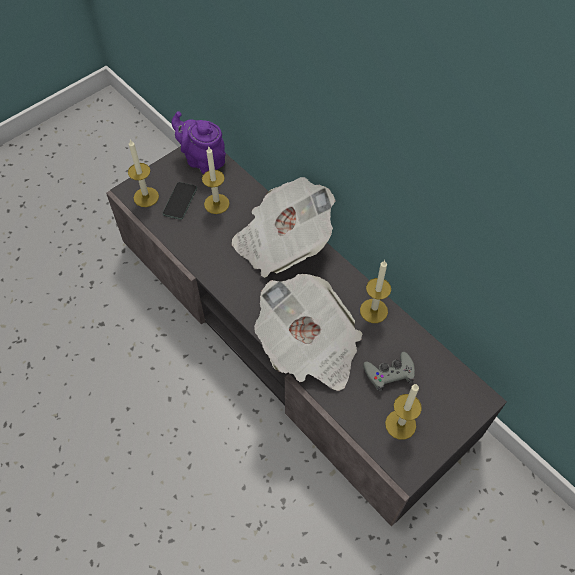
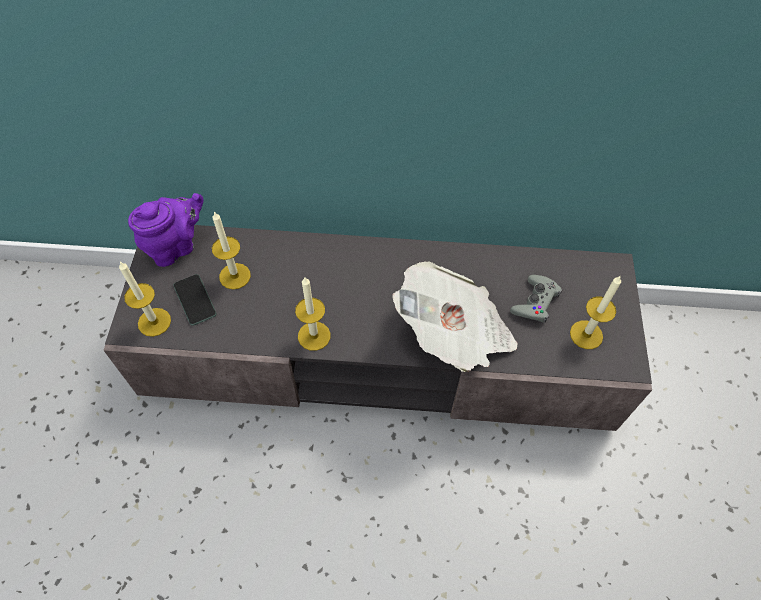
camera: 45 degrees left, 0 degrees up
purple teapot [172,111,226,174] -> purple teapot turned 150 degrees clockwise [128,193,204,267]
newspaper [232,177,335,278] -> none
candle [360,260,391,323] -> candle moved to [295,277,331,351]

